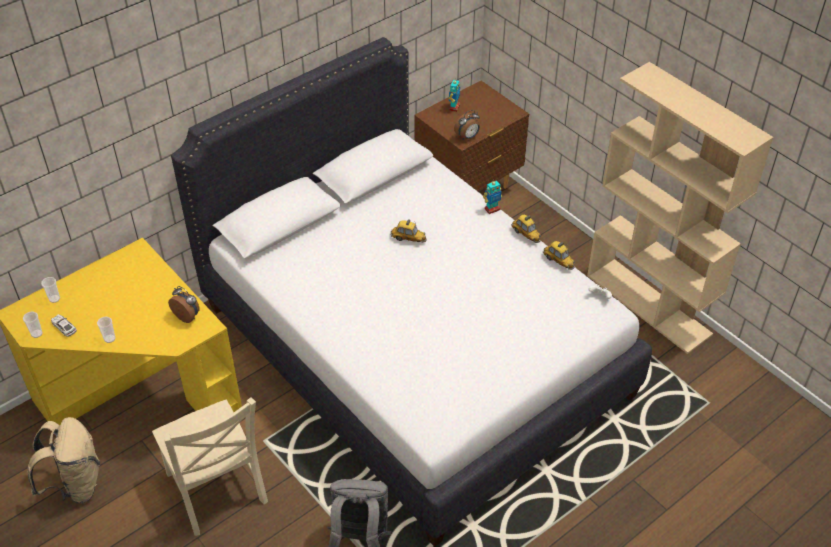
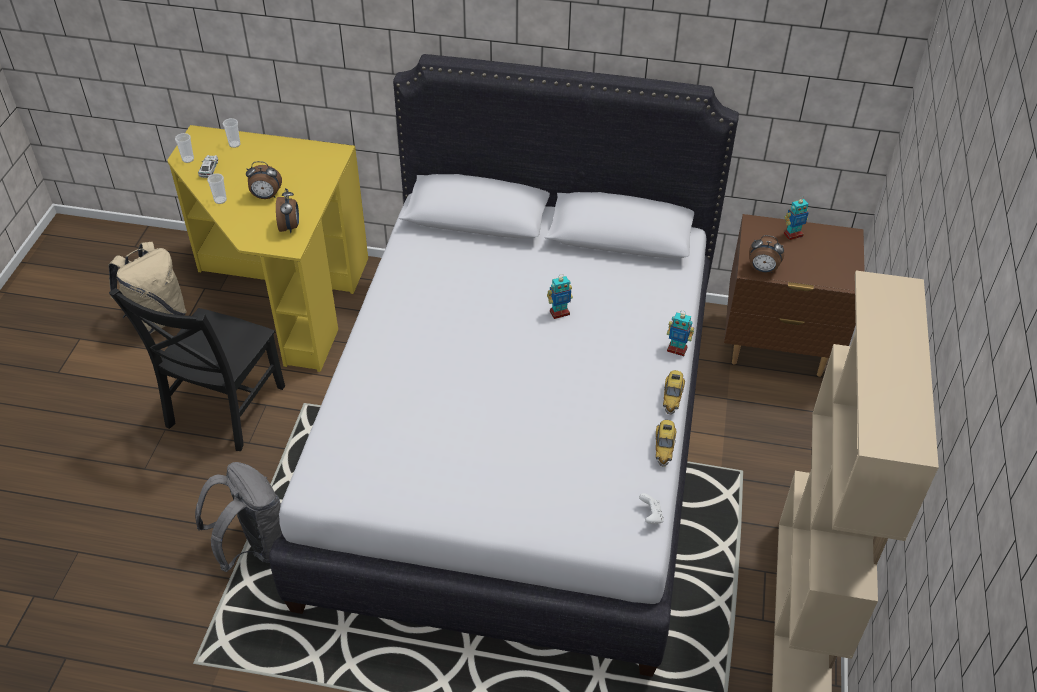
camera: 50 degrees right, 0 degrees up
beige chair [152,397,268,536] -> black chair [109,288,285,451]
toy car [391,219,427,242] -> toy robot [547,274,573,319]
none -> alarm clock [246,161,282,199]

